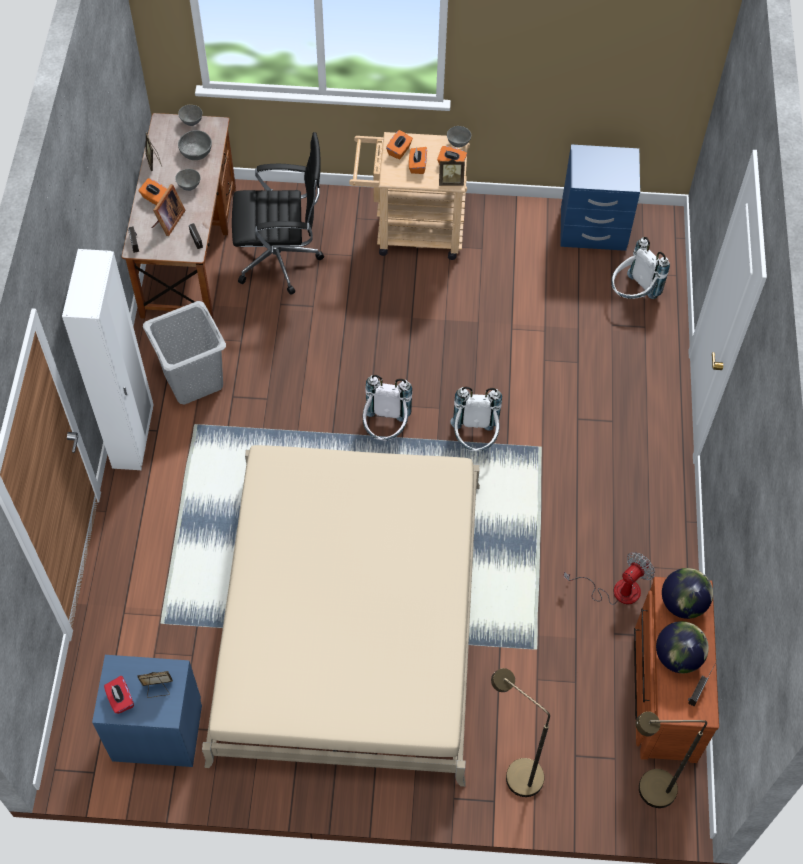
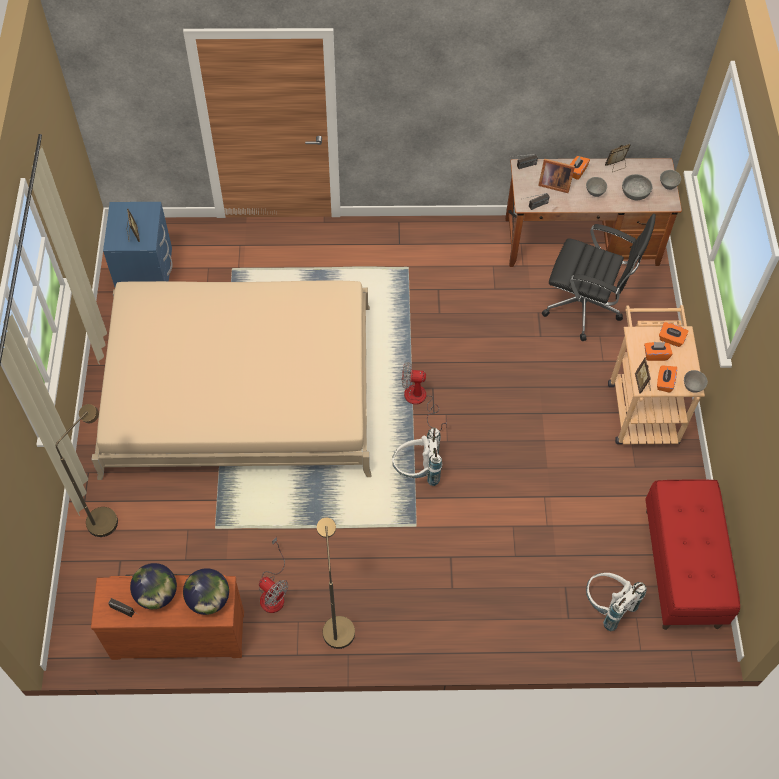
camera: 85 degrees right, 0 degrees up
white wardrobe [62,249,154,470] -> none
red tissue box [104,676,134,714] -> none
grey laundry basket [143,301,226,405] -> none
black office chair [232,132,324,295] -> black office chair turned 60 degrees counterclockwise [542,214,656,341]
white backpack [363,375,412,441] -> fan [402,362,447,431]
blue nightstand [560,144,640,251] -> red bench [645,479,740,630]
brown floor lamp [636,711,707,808] -> brown floor lamp moved to [317,518,355,649]

